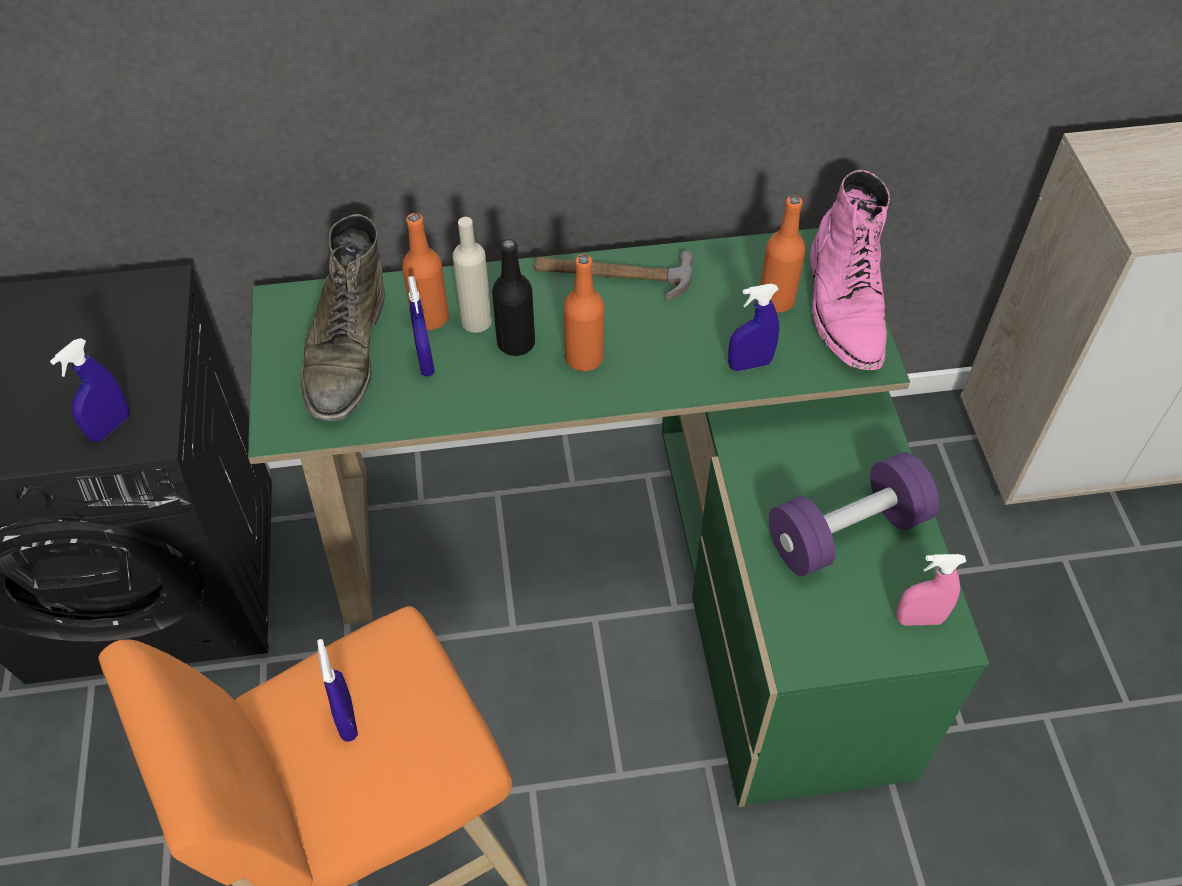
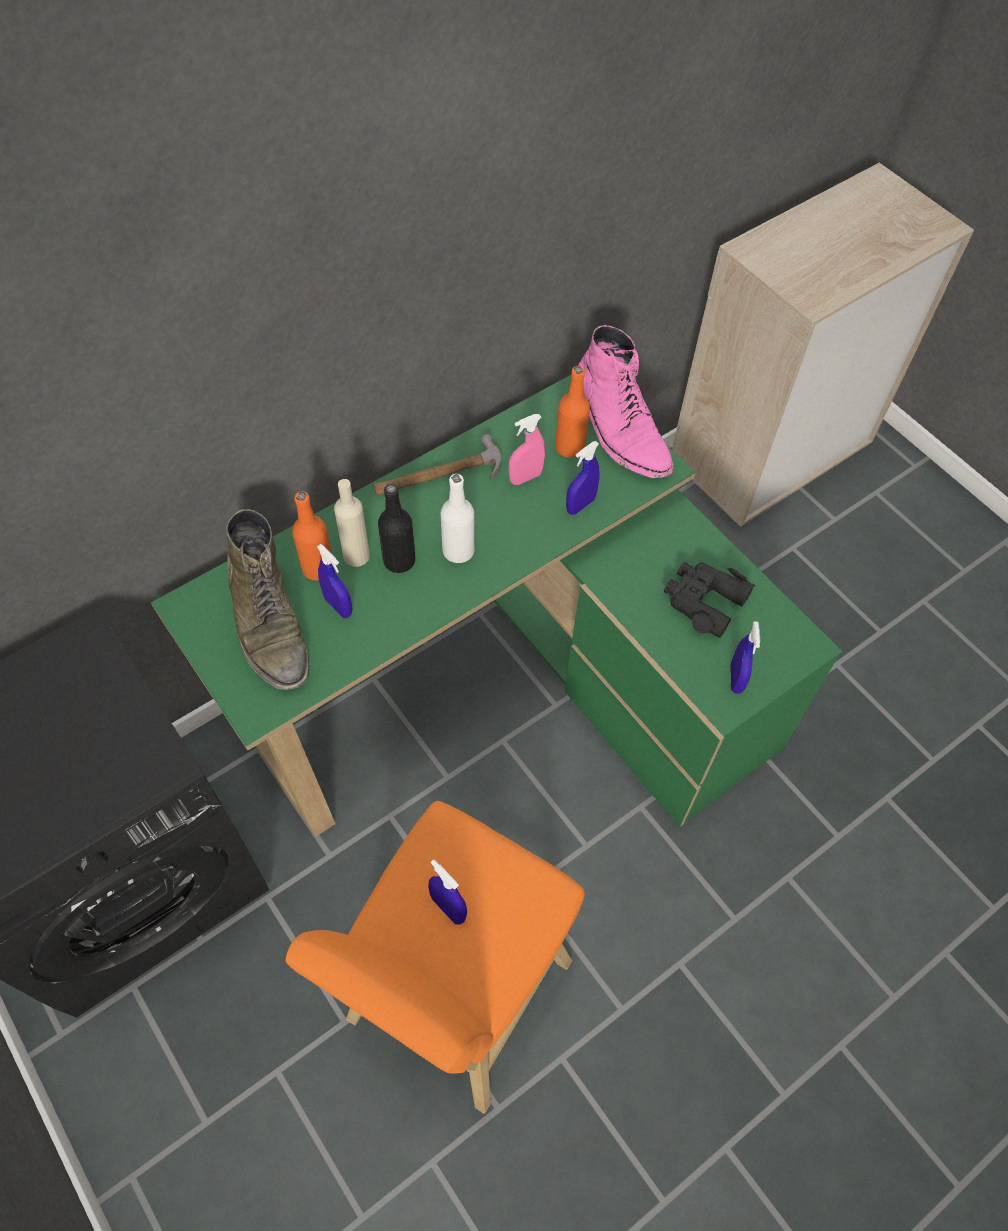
camera: 30 degrees left, 5 degrees up
blue spray bottle [50,338,129,442] -> blue spray bottle moved to [730,621,760,694]
orange bottle [564,254,604,371] -> white bottle [441,474,475,563]
purple dumbbell [769,452,939,576] -> black binoculars [664,562,755,638]
pink spray bottle [896,554,966,626] -> pink spray bottle moved to [508,414,545,485]

